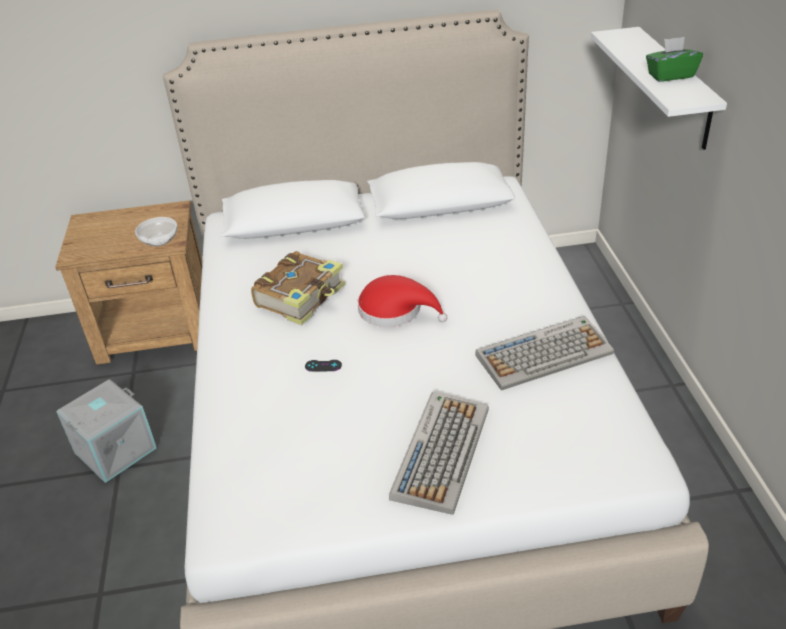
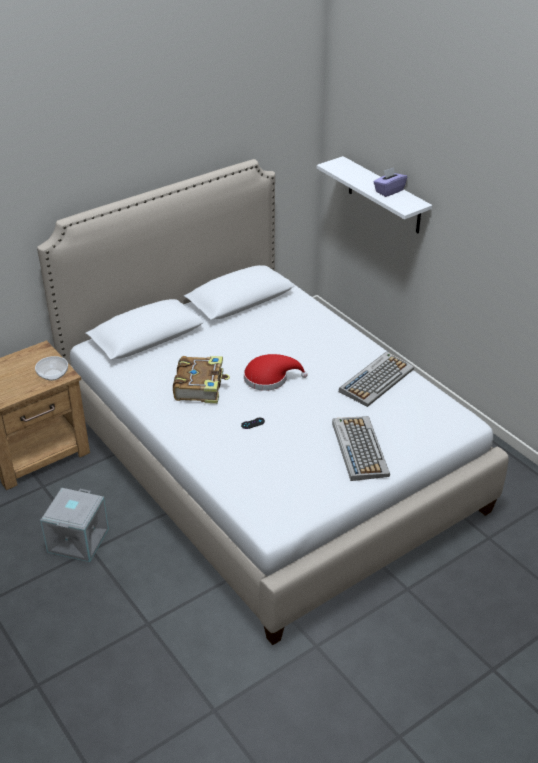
camera: 30 degrees left, 0 degrees up
green tissue box [646,37,703,82] -> purple tissue box [373,167,407,197]

